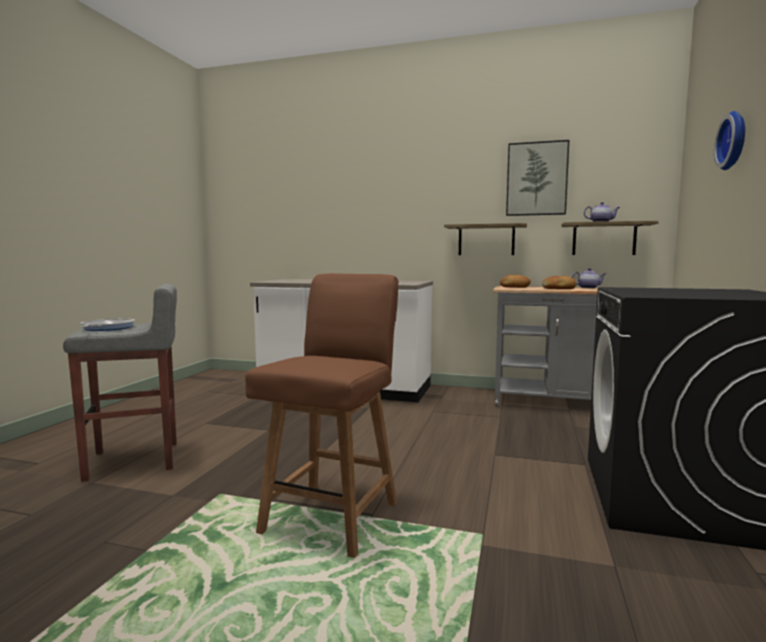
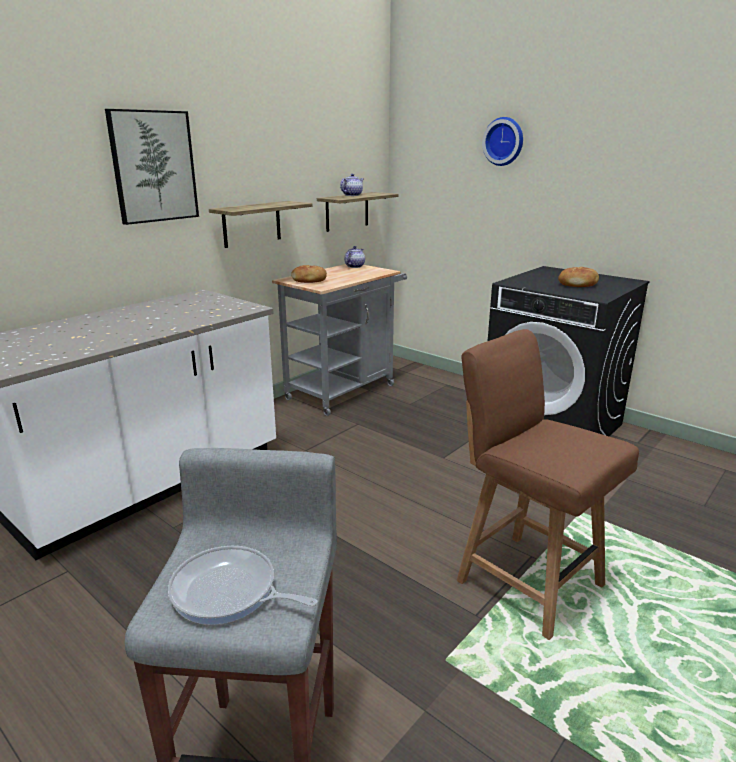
camera: 65 degrees left, 15 degrees up
picture [506,140,569,216] -> picture moved to [105,109,199,225]
bread [542,275,576,289] -> bread moved to [558,267,599,287]

